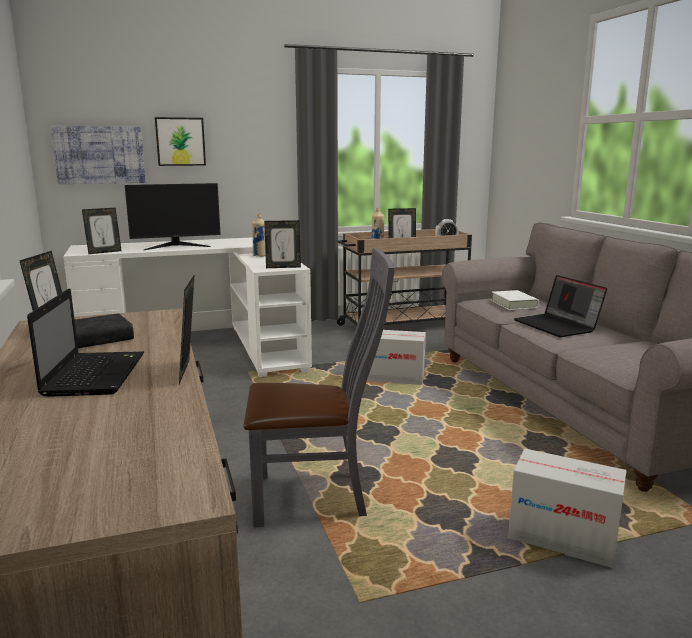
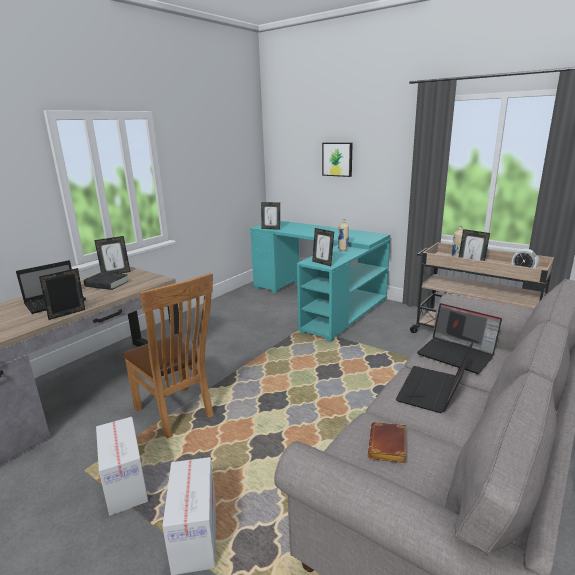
camera: 55 degrees right, 5 degrees up
picture [51,126,146,184] -> none
white desk [63,237,312,377] -> turquoise desk [250,221,390,342]
monitor [125,183,221,250] -> none
grey chair [244,248,395,528] -> brown chair [122,273,214,439]
cardboard box [367,330,426,385] -> cardboard box moved to [96,417,148,516]
white book [491,290,539,310] -> laptop [417,303,502,374]
none -> brown book [368,422,406,463]

